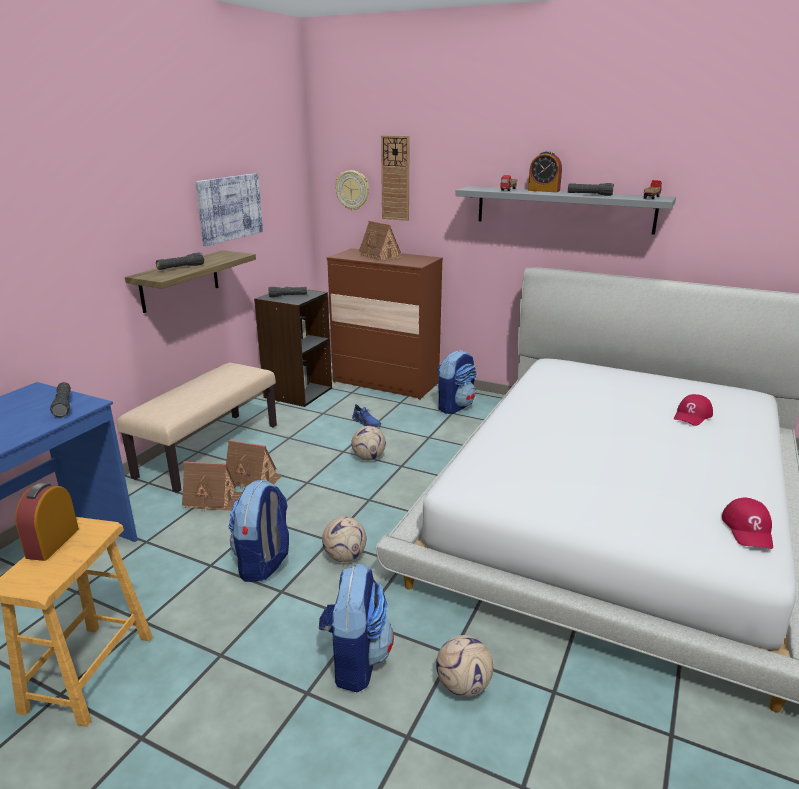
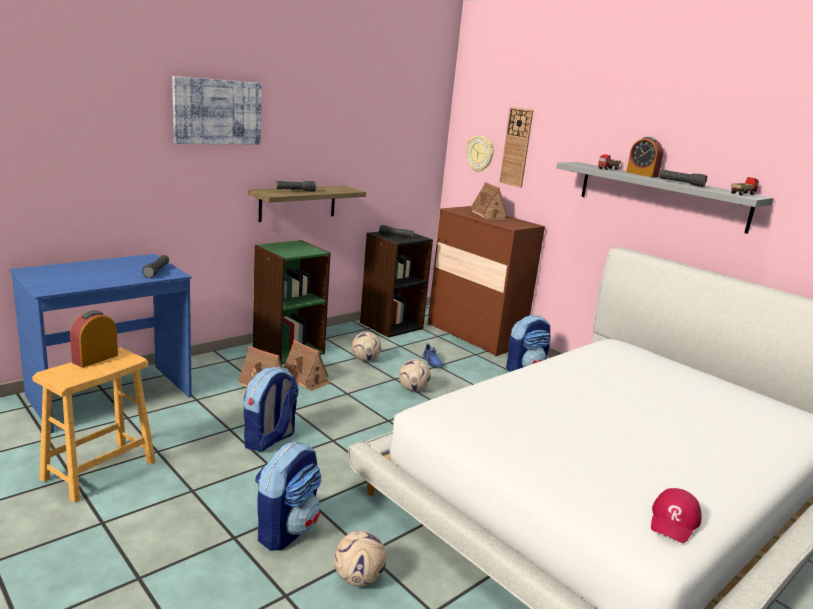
camera: 20 degrees right, 5 degrees down
beige bench [117,362,277,493] -> green bookcase [253,240,331,364]
picture [195,173,263,246] -> picture moved to [172,76,262,144]
football [322,517,366,562] -> football moved to [352,332,381,361]
red cap [674,394,713,426] -> none

